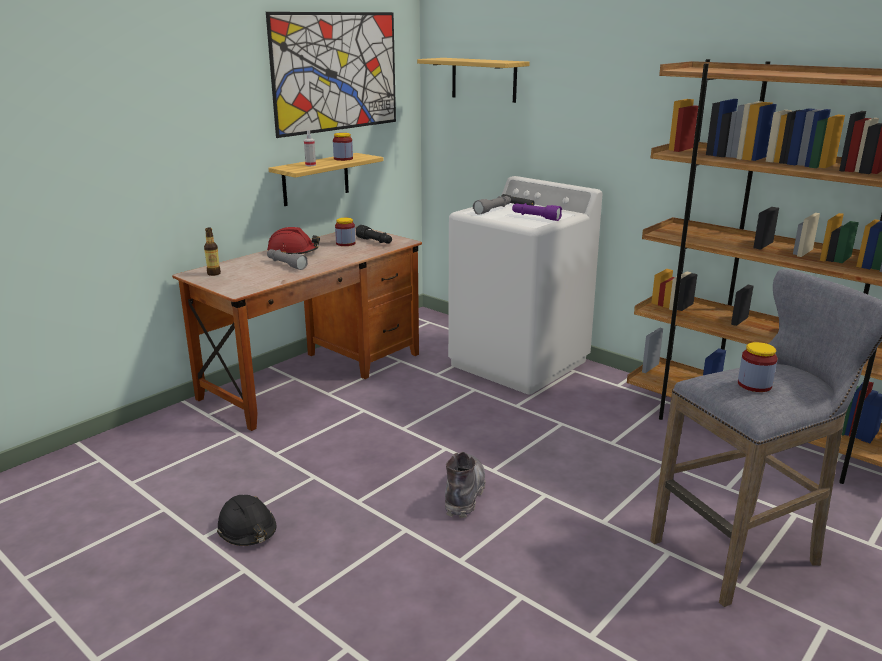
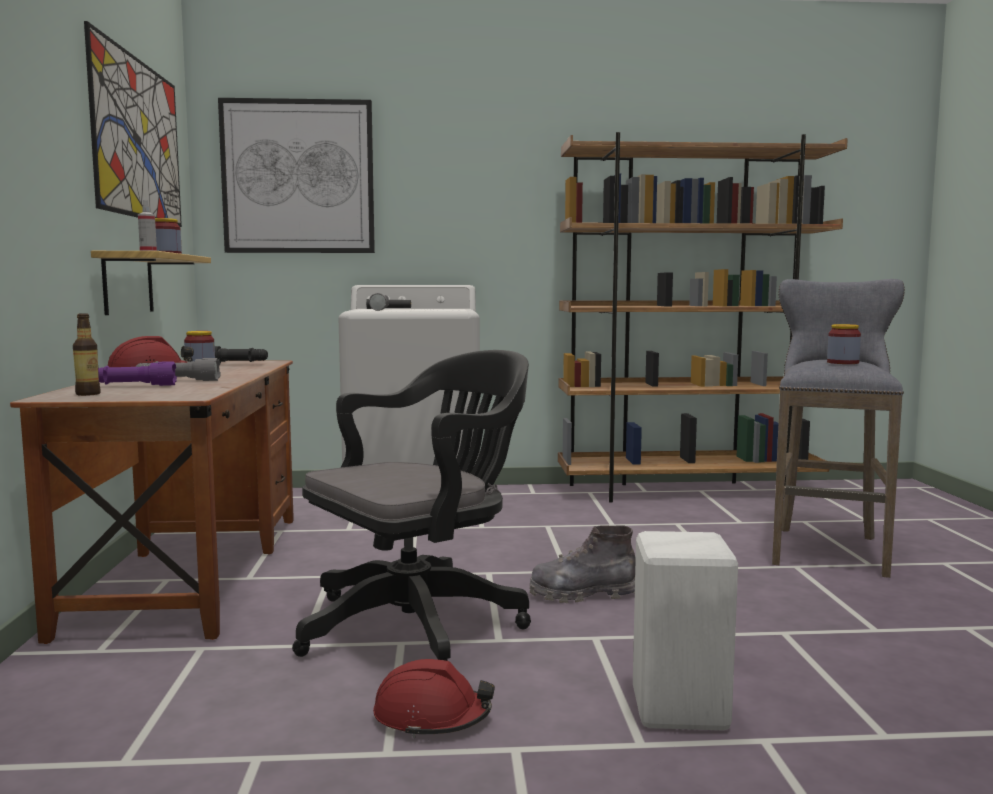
camera: 45 degrees left, 15 degrees down
black hard hat [217,495,276,546] -> red hard hat [373,659,495,738]
shelf [417,58,530,103] -> picture [218,98,375,253]
grey boot [445,452,486,518] -> grey boot turned 60 degrees counterclockwise [529,525,636,603]
purple flashlight [512,203,562,221] -> purple flashlight moved to [98,361,177,386]
none -> black office chair [292,350,531,661]
none -> white stool [633,531,738,731]

